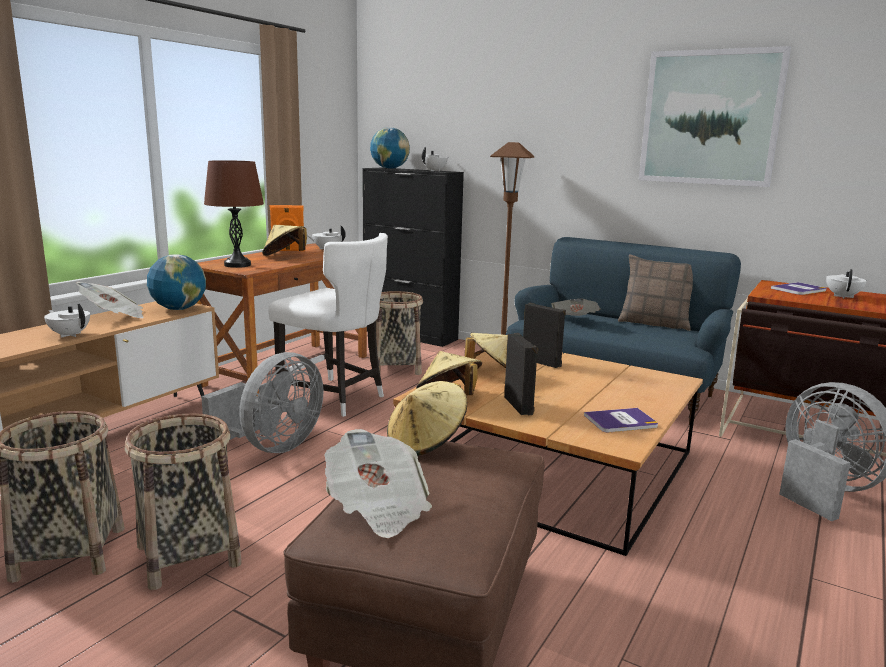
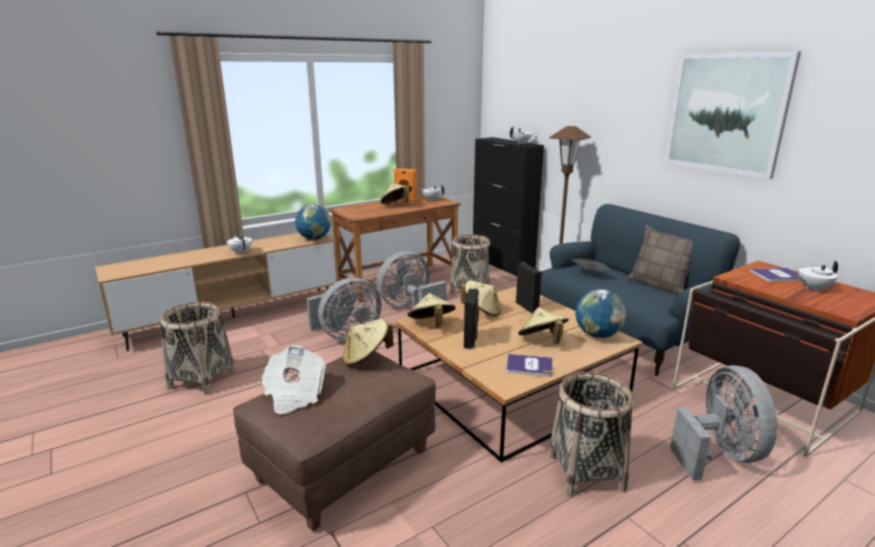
camera: 25 degrees right, 5 degrees up
newspaper [76,282,144,318] -> none
basket [125,413,242,590] -> basket moved to [549,372,633,496]
brown table lamp [204,160,264,268] -> none
white chair [268,233,388,417] -> grey fan [377,251,447,307]
globe [370,127,410,169] -> globe moved to [575,289,626,338]
white teapot [826,269,867,299] -> white teapot turned 150 degrees counterclockwise [797,260,838,292]
none -> beige hat [518,307,569,344]

